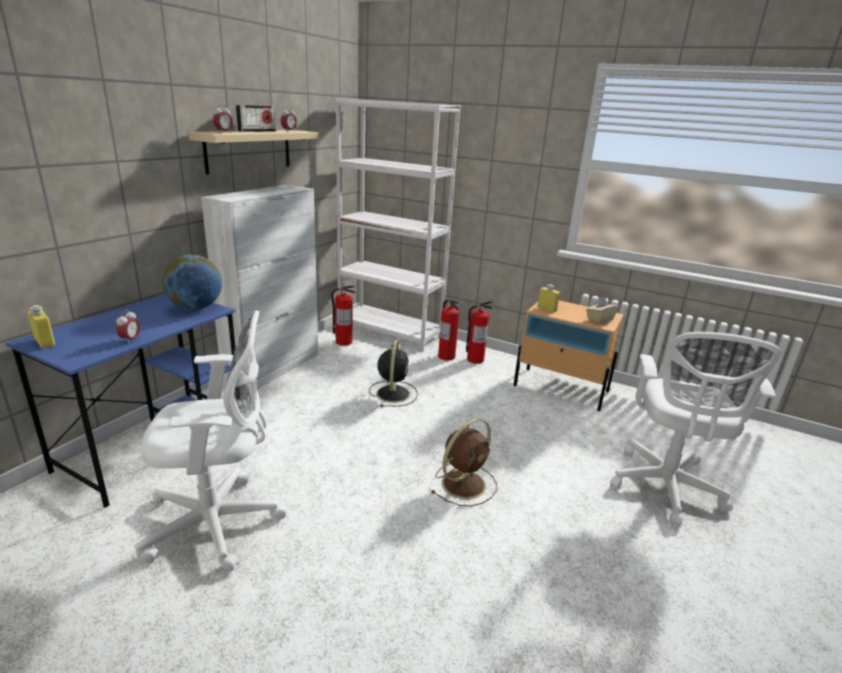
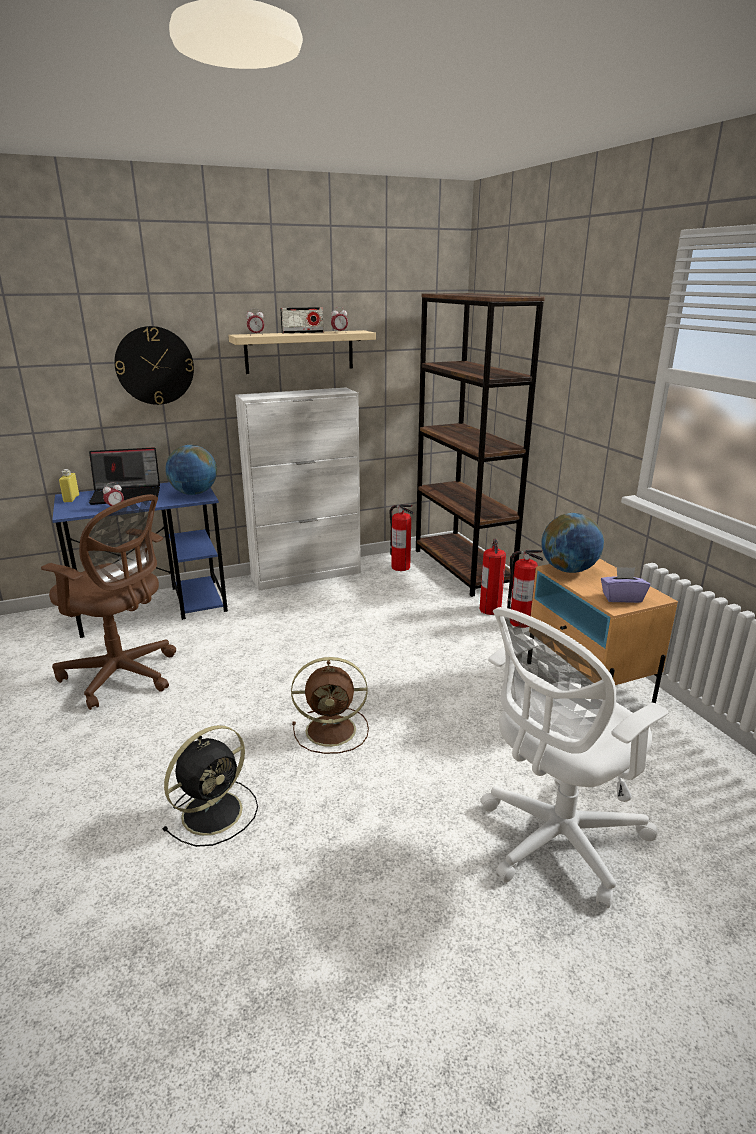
camera: 40 degrees right, 0 degrees up
white office chair [135,310,286,572] -> brown office chair [41,494,176,710]
white bookcase [335,98,461,351] -> brown bookcase [416,293,545,597]
black fan [369,340,418,407] -> black fan moved to [162,725,258,847]
yellow bottle [537,284,560,313] -> globe [542,513,604,573]
beige tissue box [586,297,618,324] -> purple tissue box [601,567,650,603]
none -> laptop [89,447,160,505]
none -> wall clock [114,326,194,405]

